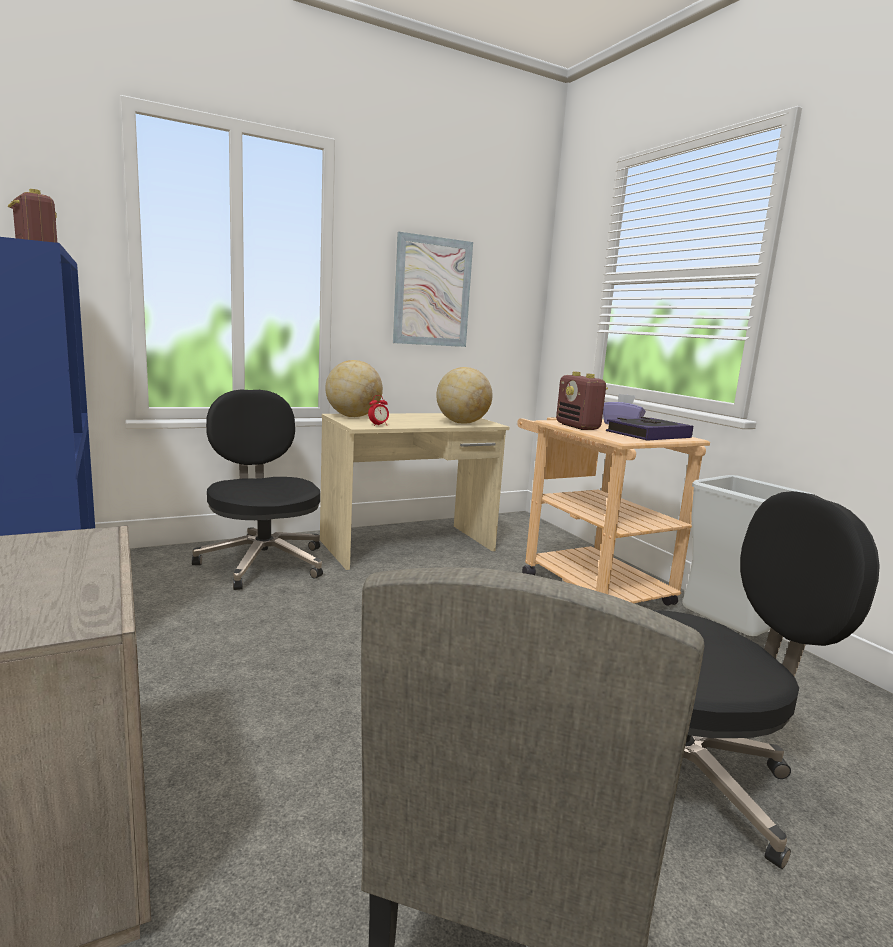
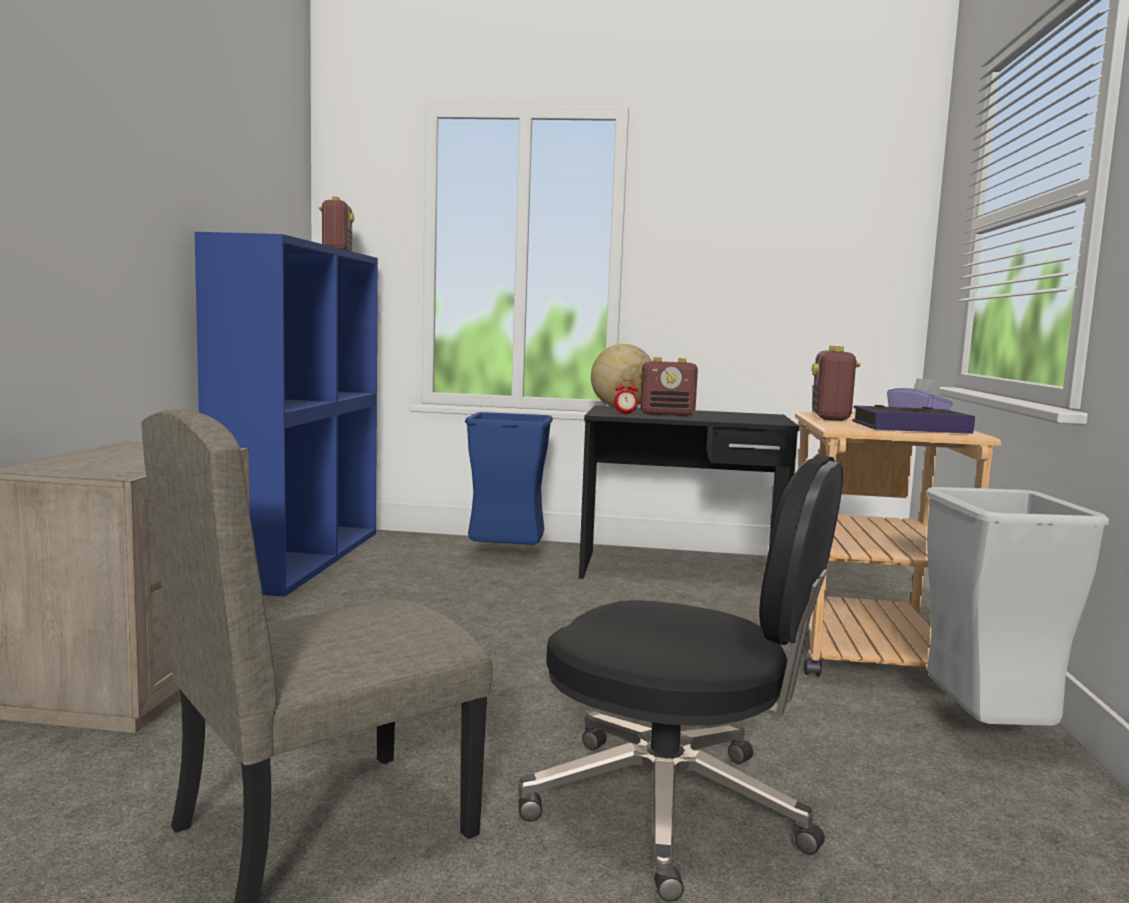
camera: 35 degrees right, 5 degrees down
black office chair [192,389,323,590] -> blue trash can [465,412,553,545]
beige desk [320,413,509,570] -> black desk [579,406,800,579]
picture [393,232,473,347] -> none
globe [436,367,492,424] -> none
none -> radio [640,357,698,416]

